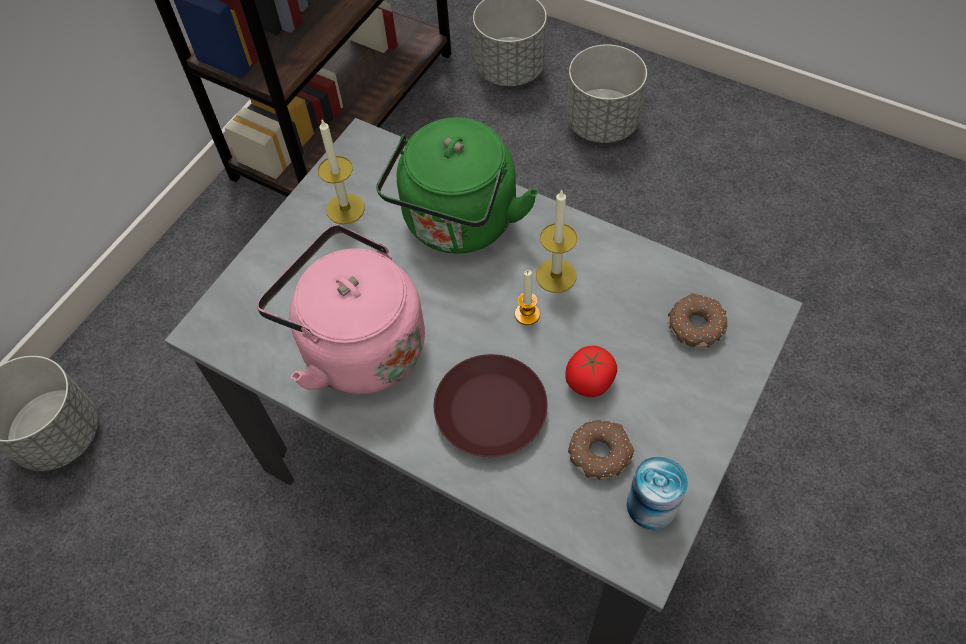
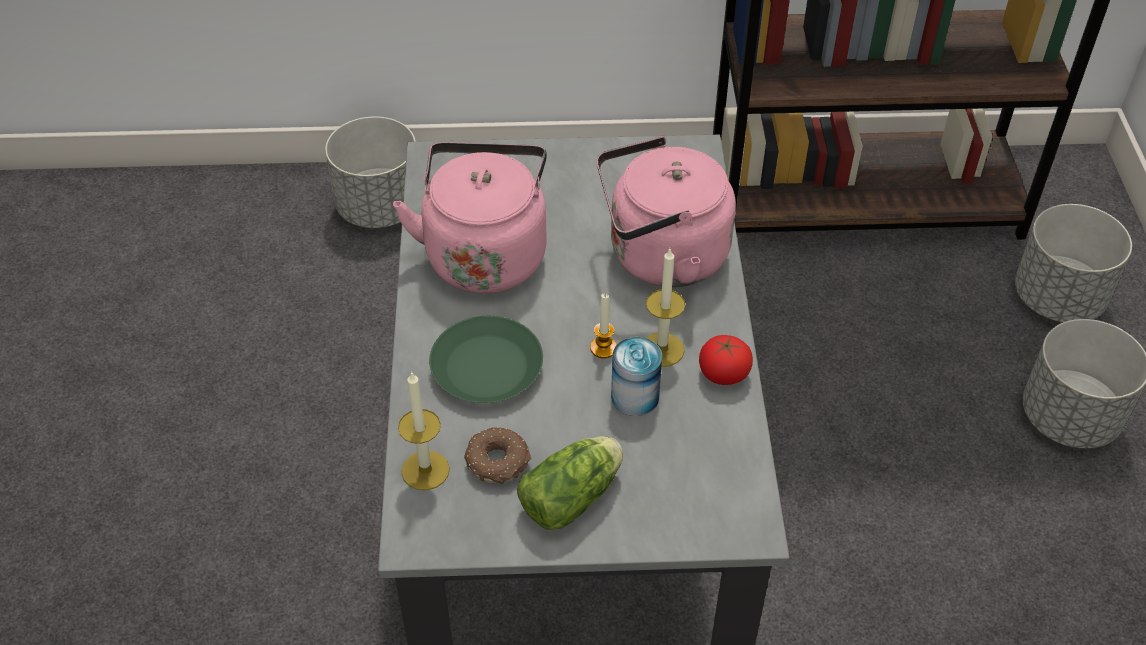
camera: 55 degrees right, 10 degrees down
candle [318,120,365,224] -> candle moved to [398,371,450,490]
green kettle [376,118,538,254] -> pink kettle [597,136,736,287]
brown plate [434,354,548,457] -> green plate [429,316,543,403]
tomato [565,346,617,397] -> tomato moved to [699,335,753,385]
can [627,456,688,530] -> can moved to [611,337,662,416]
donut [668,293,727,348] -> none
none -> lettuce [517,436,623,530]

